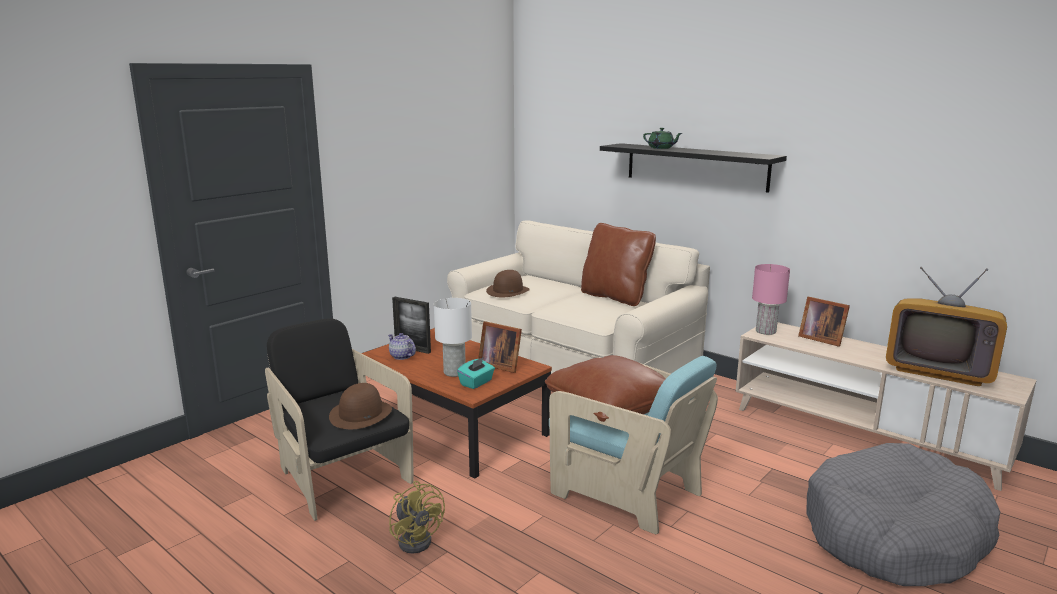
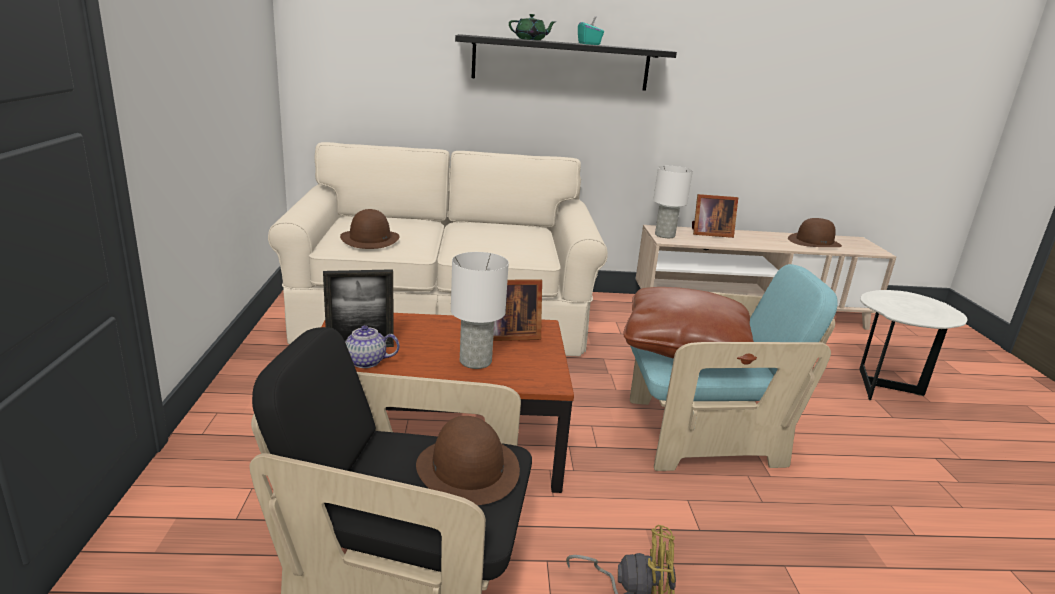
camera: 45 degrees left, 5 degrees up
turquoise tissue box [457,357,495,389] -> turquoise tissue box moved to [578,17,604,45]
brown pillow [581,223,656,306] -> none
pink table lamp [752,264,790,335] -> white table lamp [653,166,693,238]
grey dog bed [807,443,1000,586] -> white side table [859,290,968,400]
television [886,267,1007,386] -> brown hat [788,218,842,247]

